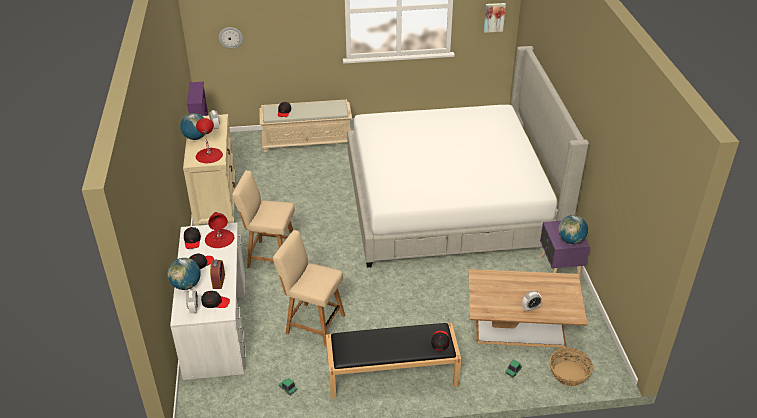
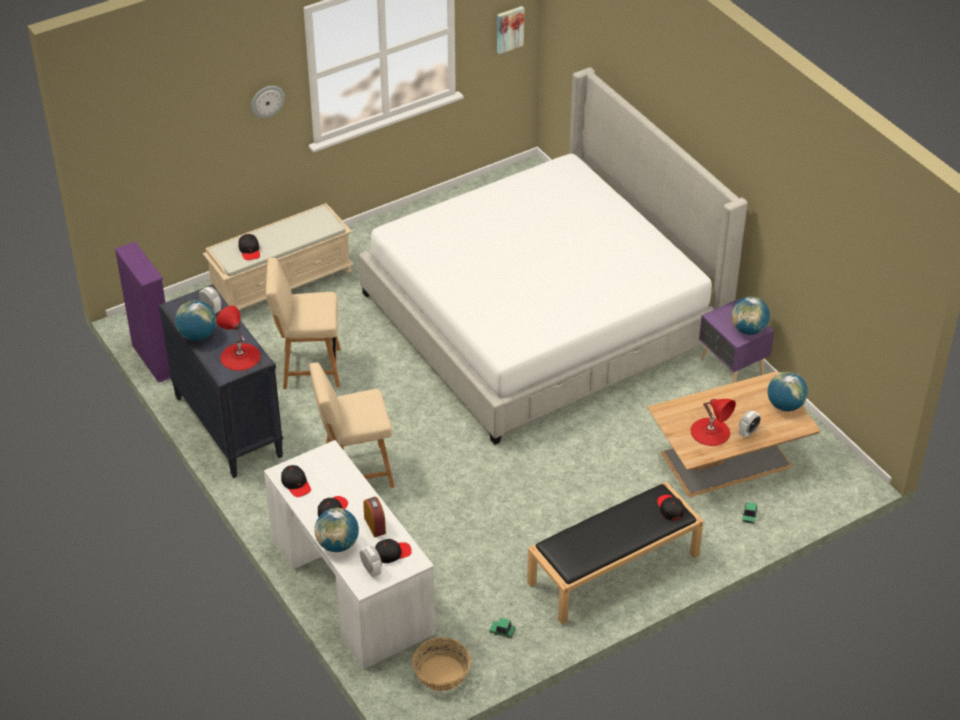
camera: 25 degrees left, 5 degrees up
beige dresser [183,114,236,226] -> black dresser [159,284,283,478]
red table lamp [205,212,234,248] -> red table lamp moved to [691,399,736,446]
wall clock [219,27,243,49] -> wall clock moved to [251,86,285,118]
beige chair [273,230,345,346] -> beige chair moved to [266,258,341,389]
basket [549,348,593,386] -> basket moved to [412,637,471,691]
none -> globe [767,372,808,411]

